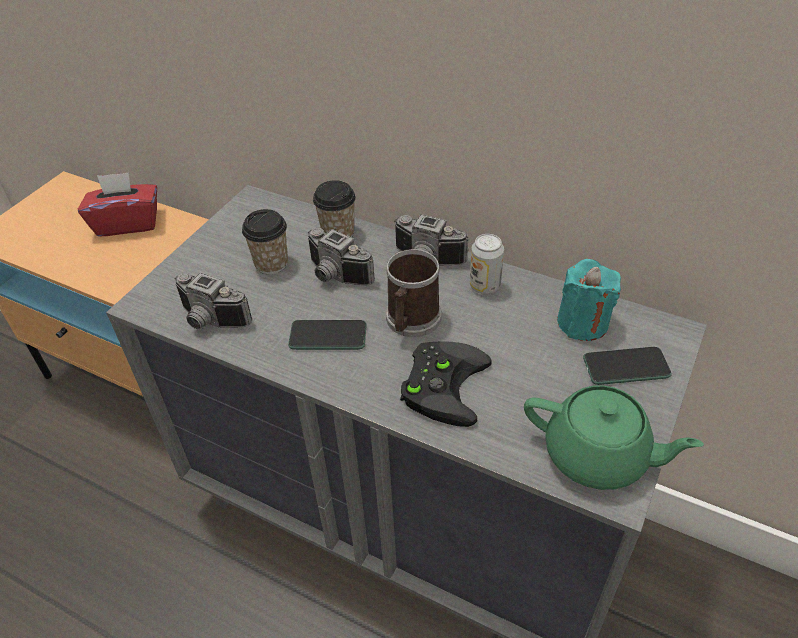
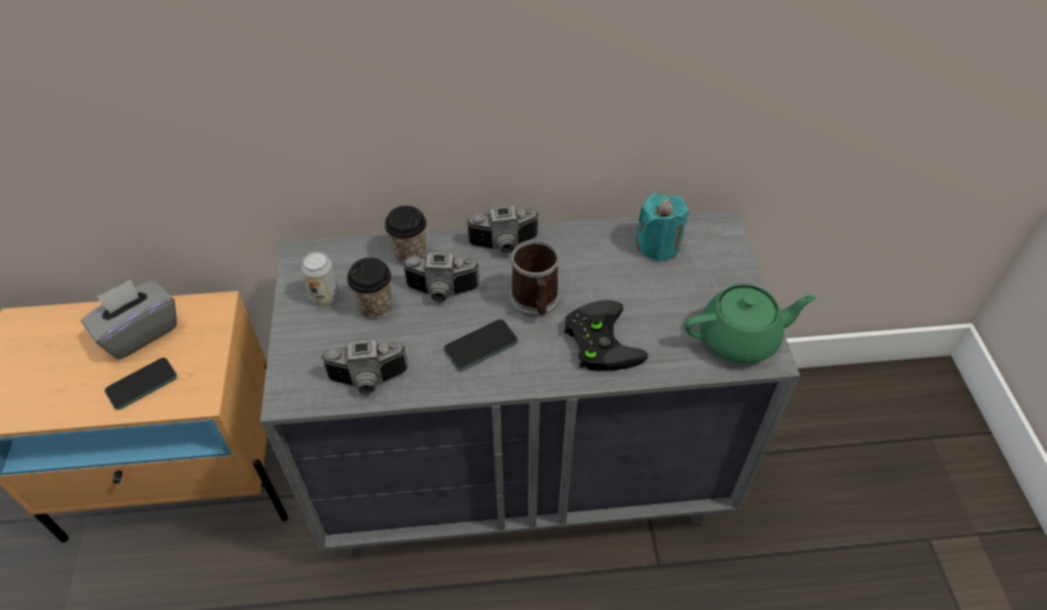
camera: 35 degrees left, 5 degrees up
red tissue box [78,173,157,236] -> grey tissue box [81,279,177,359]
can [470,234,504,294] -> can moved to [301,252,339,305]
phone [583,347,672,385] -> phone moved to [105,358,177,410]

